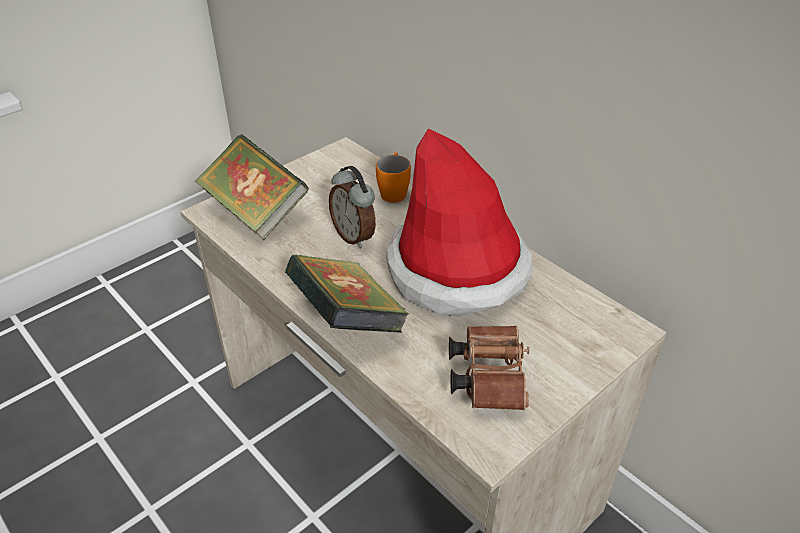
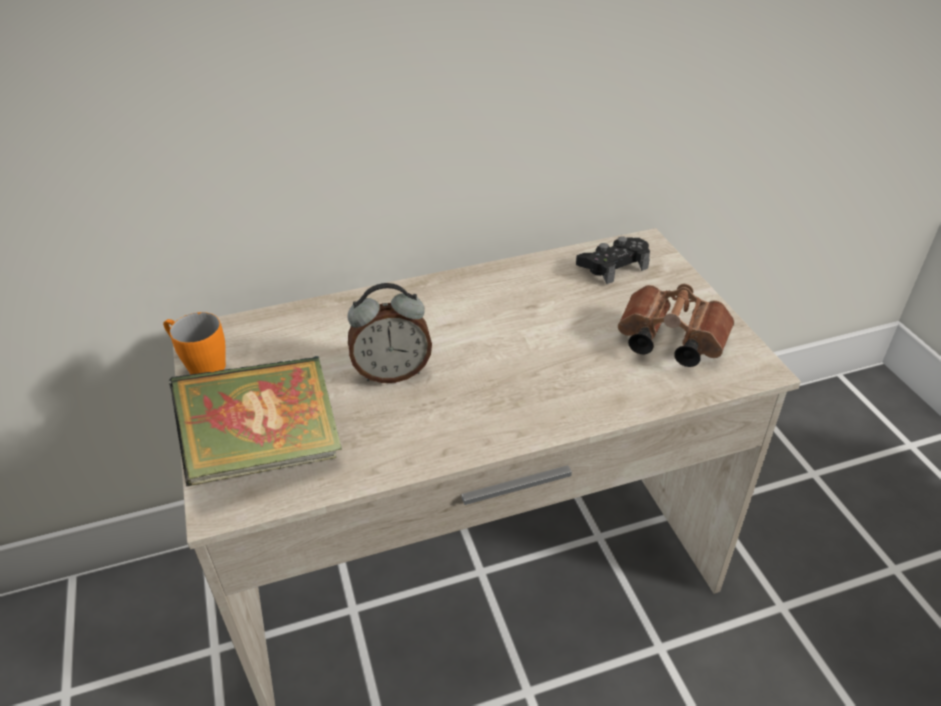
camera: 65 degrees left, 0 degrees up
book [285,254,409,333] -> none
orange mug [376,152,411,203] -> orange mug moved to [163,312,226,374]
hat [386,128,532,317] -> none
none -> black game controller [576,236,650,284]

